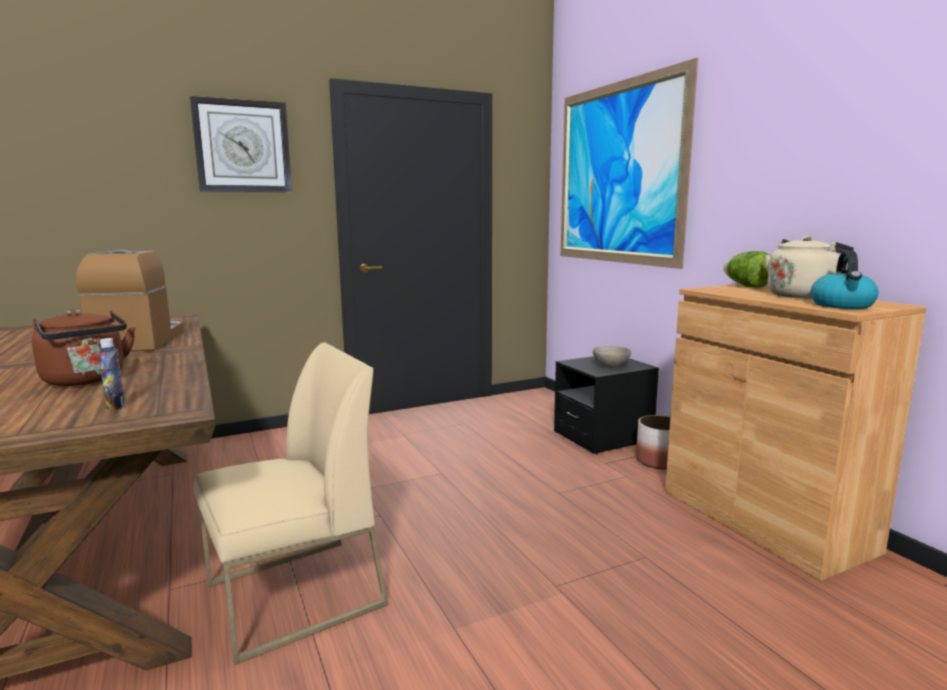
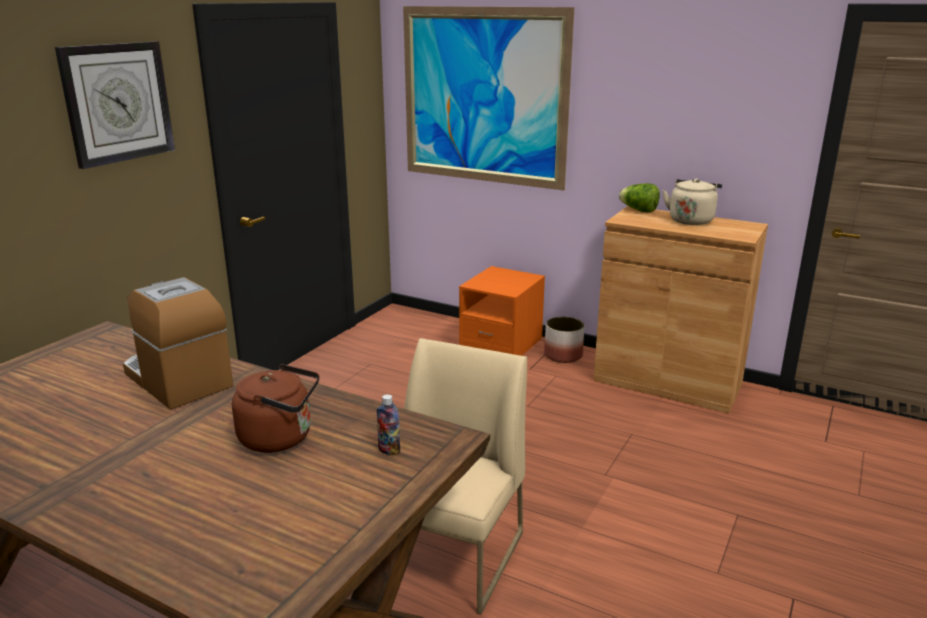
camera: 35 degrees left, 10 degrees up
black nightstand [554,356,659,455] -> orange nightstand [459,266,545,356]
beige bowl [593,346,631,367] -> none
kettle [811,250,879,309] -> none

